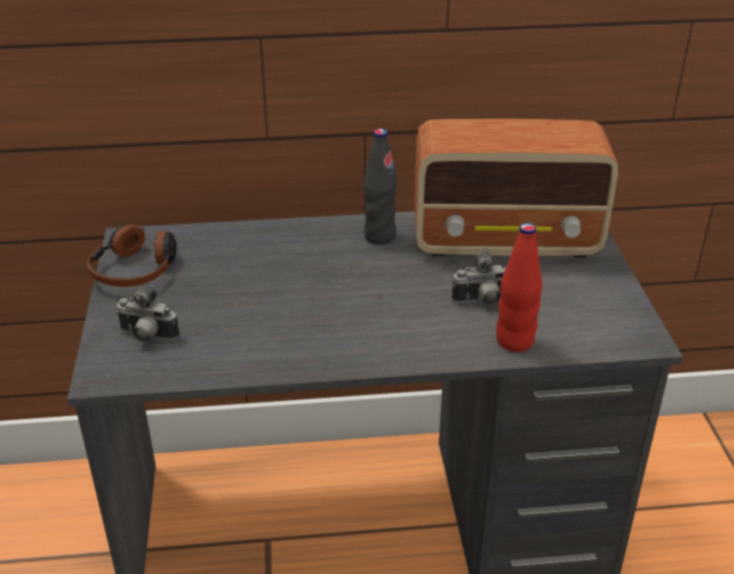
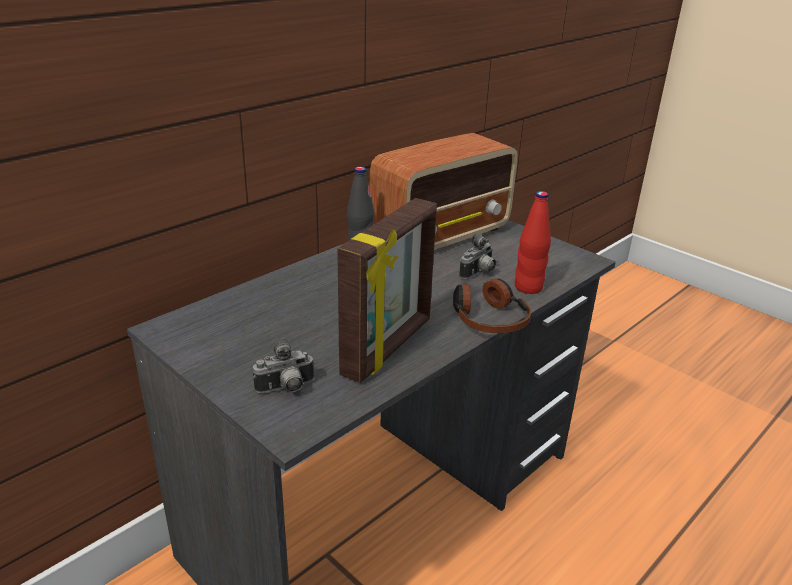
camera: 40 degrees left, 5 degrees down
headphones [87,224,177,287] -> headphones moved to [453,279,531,333]
none -> picture frame [337,198,437,383]

